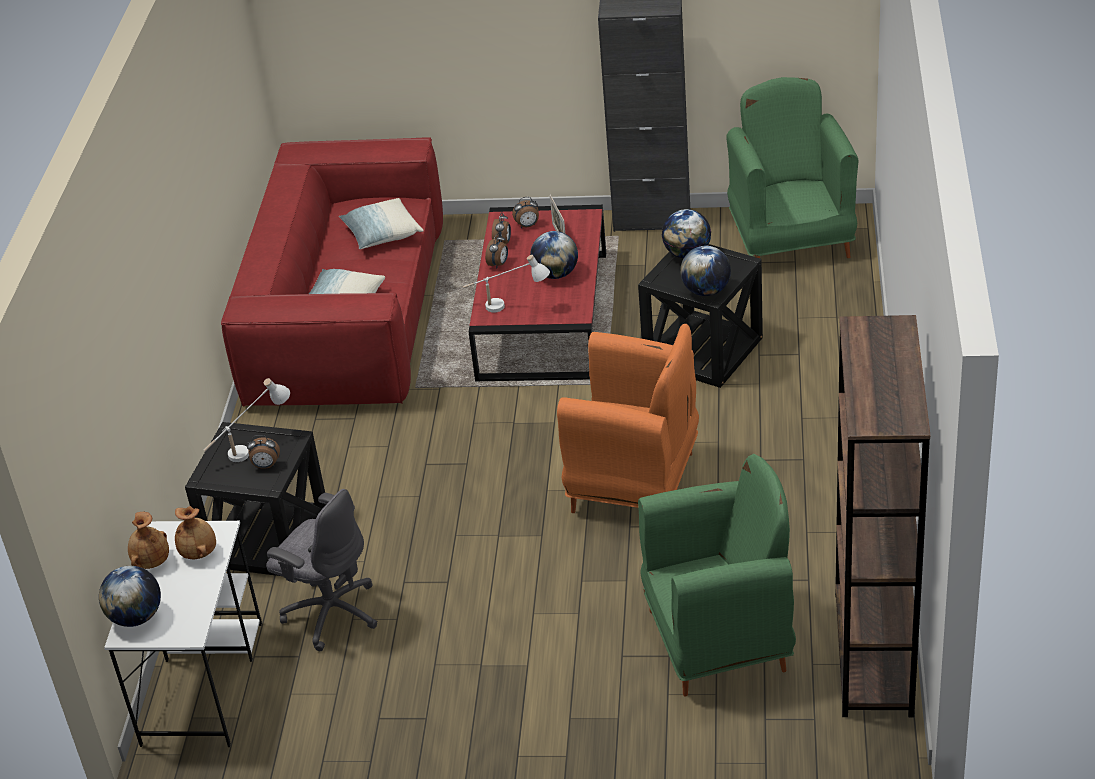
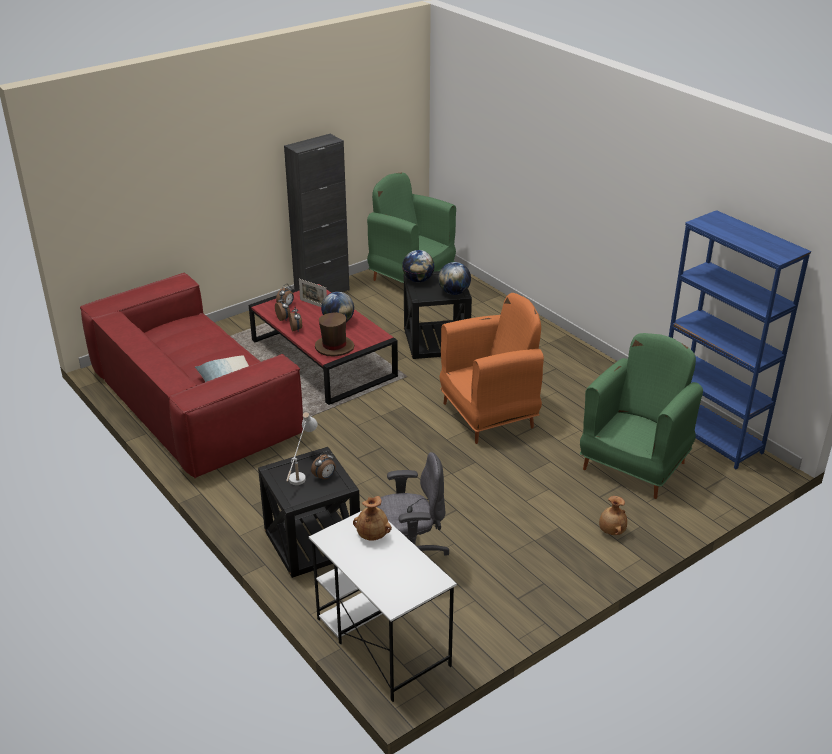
camera: 45 degrees left, 5 degrees down
globe [99,566,161,627] -> none
brown vase [128,512,169,569] -> brown vase moved to [599,496,627,535]
pillow [339,198,424,249] -> none
white table lamp [463,255,550,313] -> brown hat [315,312,354,357]
brown bookcase [835,315,930,717] -> blue bookcase [669,210,811,469]

